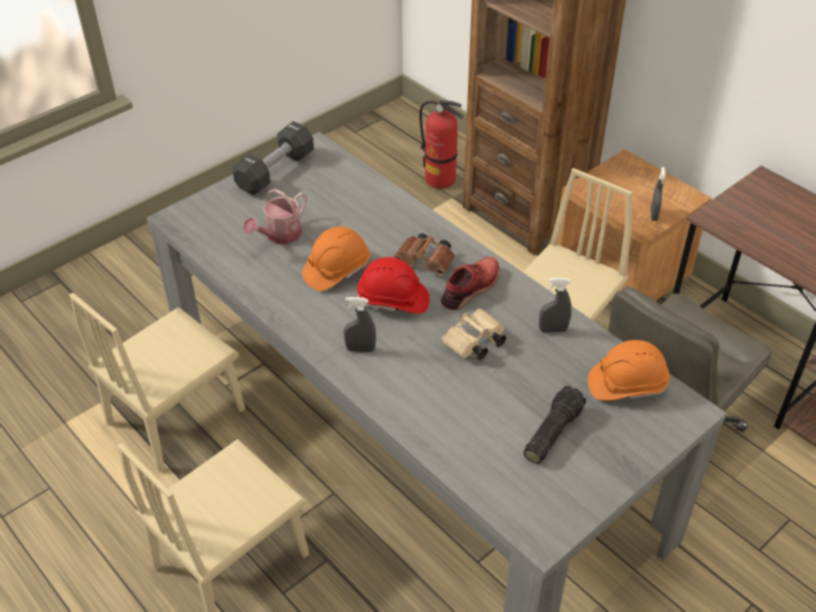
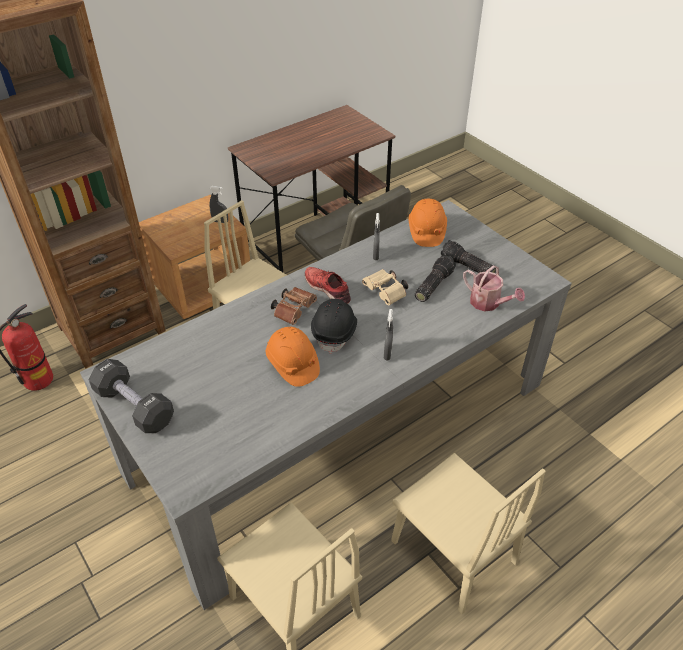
camera: 85 degrees left, 0 degrees up
watering can [243,189,307,244] -> watering can moved to [463,265,525,311]
red hard hat [357,257,429,314] -> black hard hat [311,299,357,354]
none -> flashlight [415,255,456,302]

